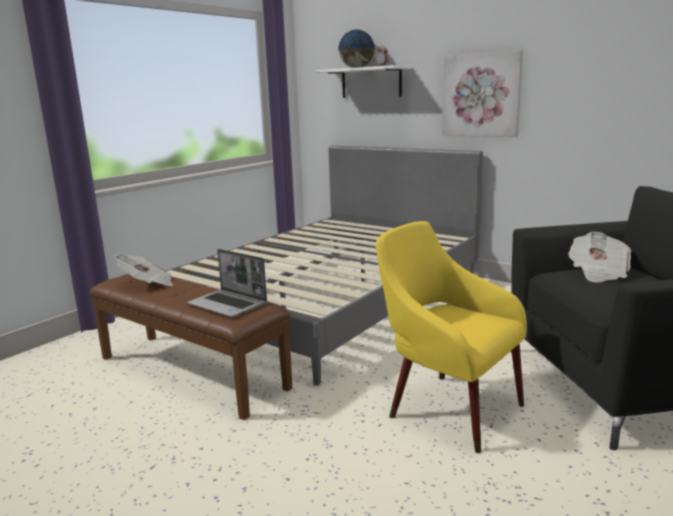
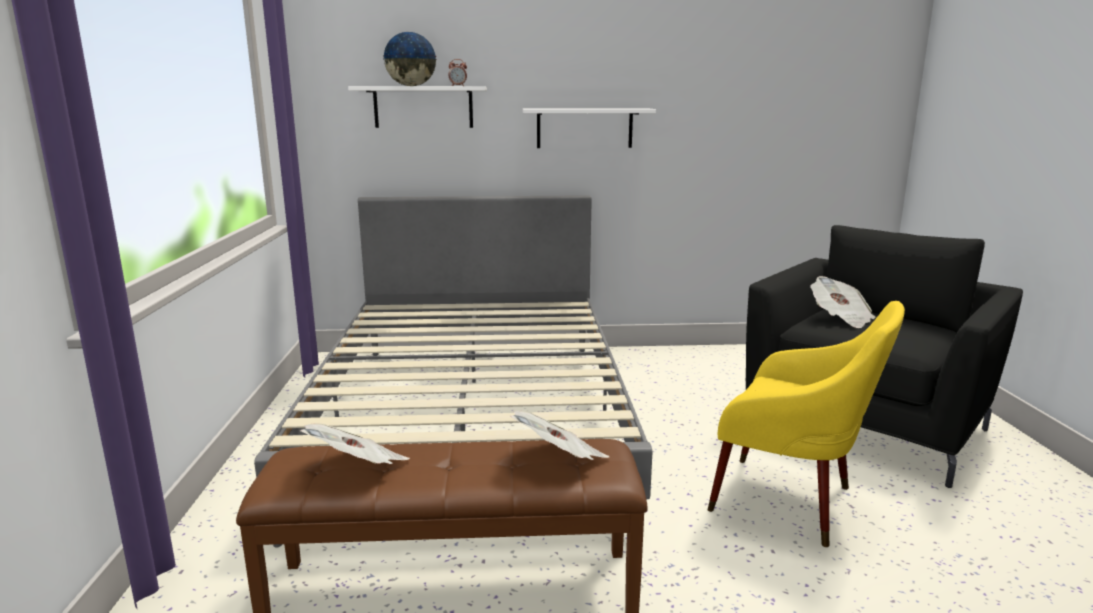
camera: 40 degrees left, 0 degrees up
laptop [187,249,267,317] -> newspaper [510,411,609,460]
yellow armchair [376,221,527,453] -> yellow armchair turned 150 degrees counterclockwise [708,301,905,547]
picture [442,50,523,137] -> white shelf [522,108,656,148]

